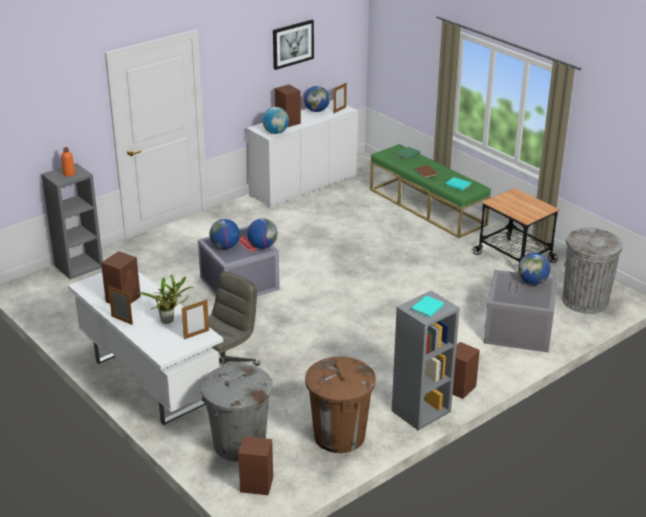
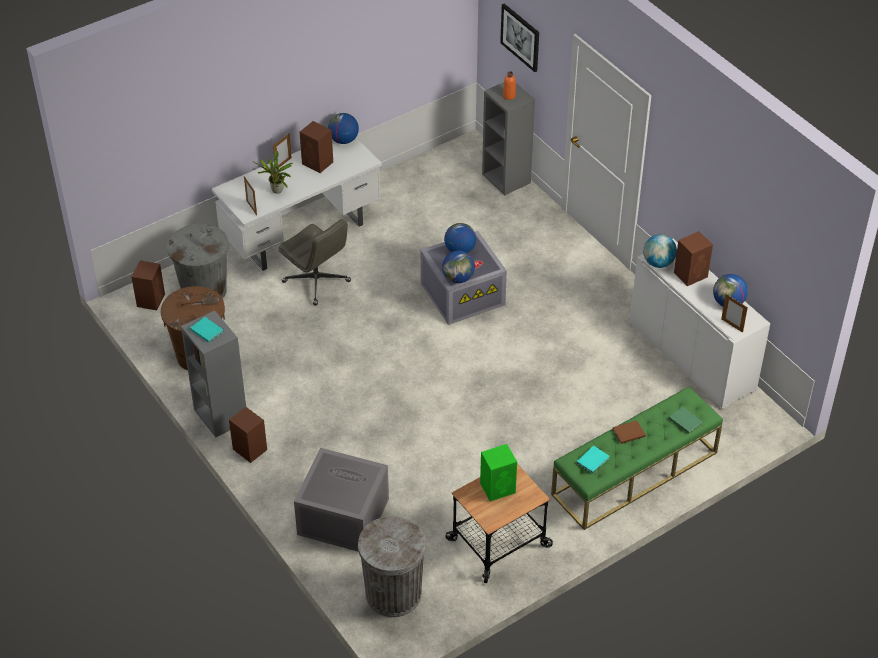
camera: 95 degrees right, 15 degrees up
picture [273,20,314,70] -> picture moved to [500,4,539,72]
globe [518,253,551,285] -> globe moved to [328,113,359,144]
none -> green speaker [480,444,517,502]

